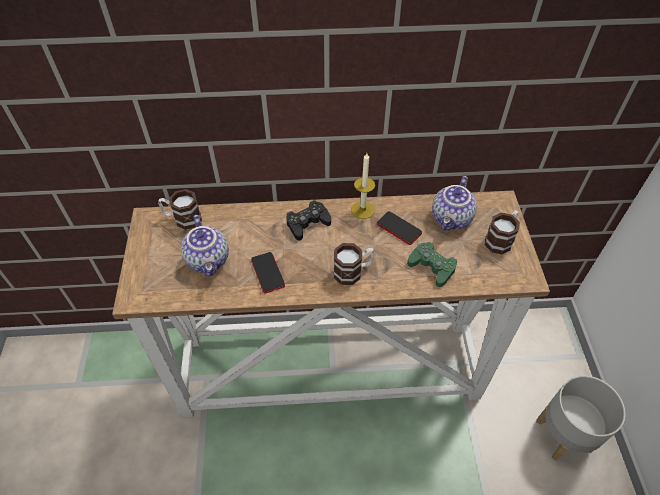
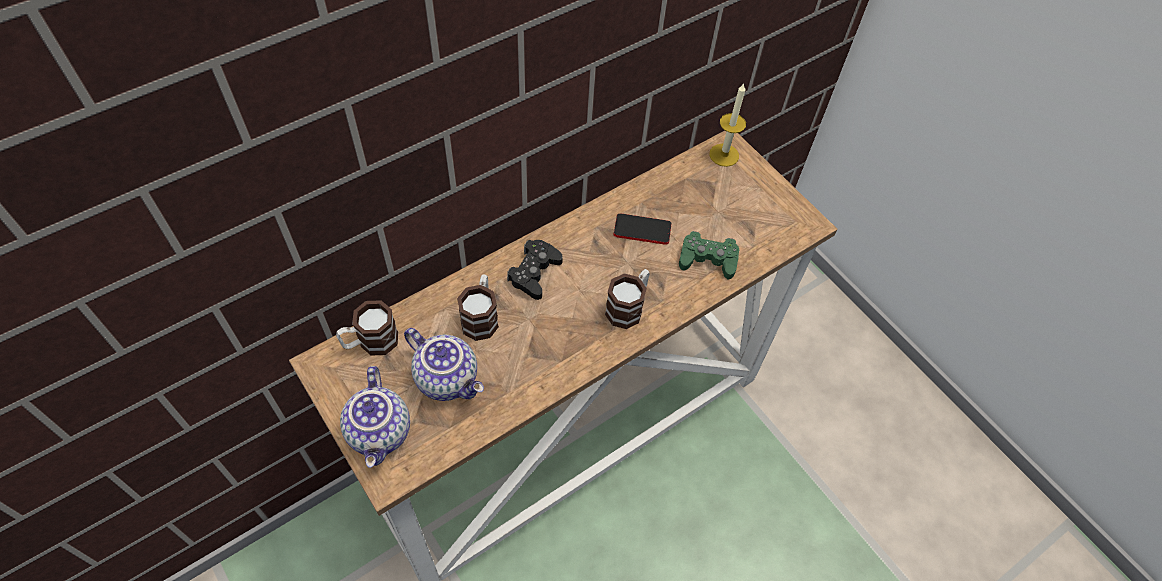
camera: 35 degrees left, 5 degrees up
phone [251,252,285,294] -> none
candle [351,153,375,219] -> candle moved to [709,83,746,167]
teapot [432,176,477,231] -> teapot moved to [340,366,410,468]
mug [484,210,520,254] -> mug moved to [457,274,499,341]
grey planter [536,375,626,460] -> none

